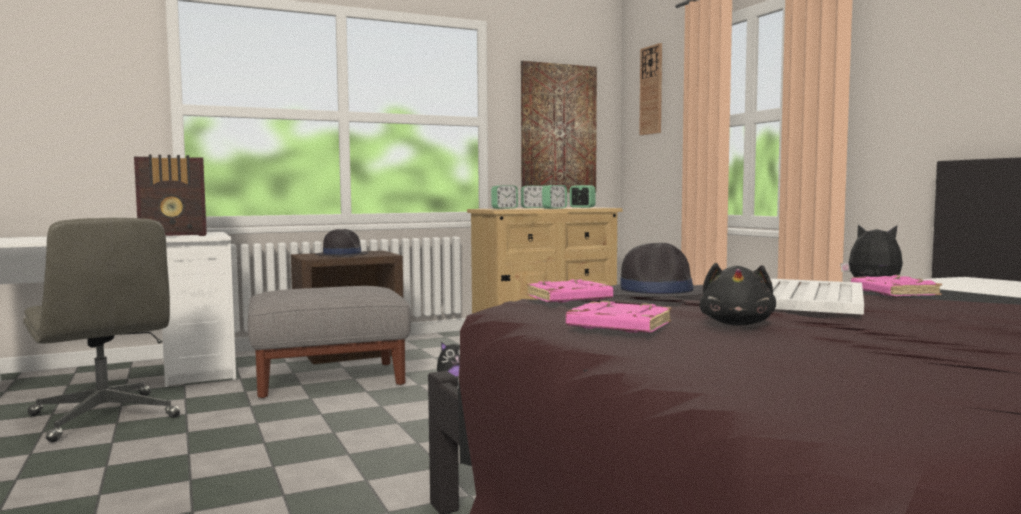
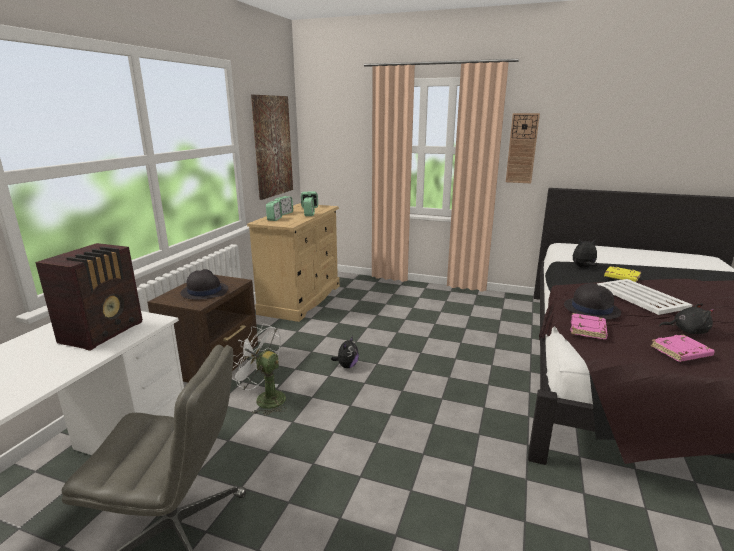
camera: 45 degrees left, 15 degrees up
grey ottoman [248,286,411,399] -> white fan [233,324,287,416]
wall clock [639,43,662,135] -> wall clock moved to [506,113,540,183]
black plush toy [700,263,776,326] -> black plush toy turned 45 degrees counterclockwise [659,303,714,334]
pink book [851,275,942,296] -> yellow book [604,266,641,282]

